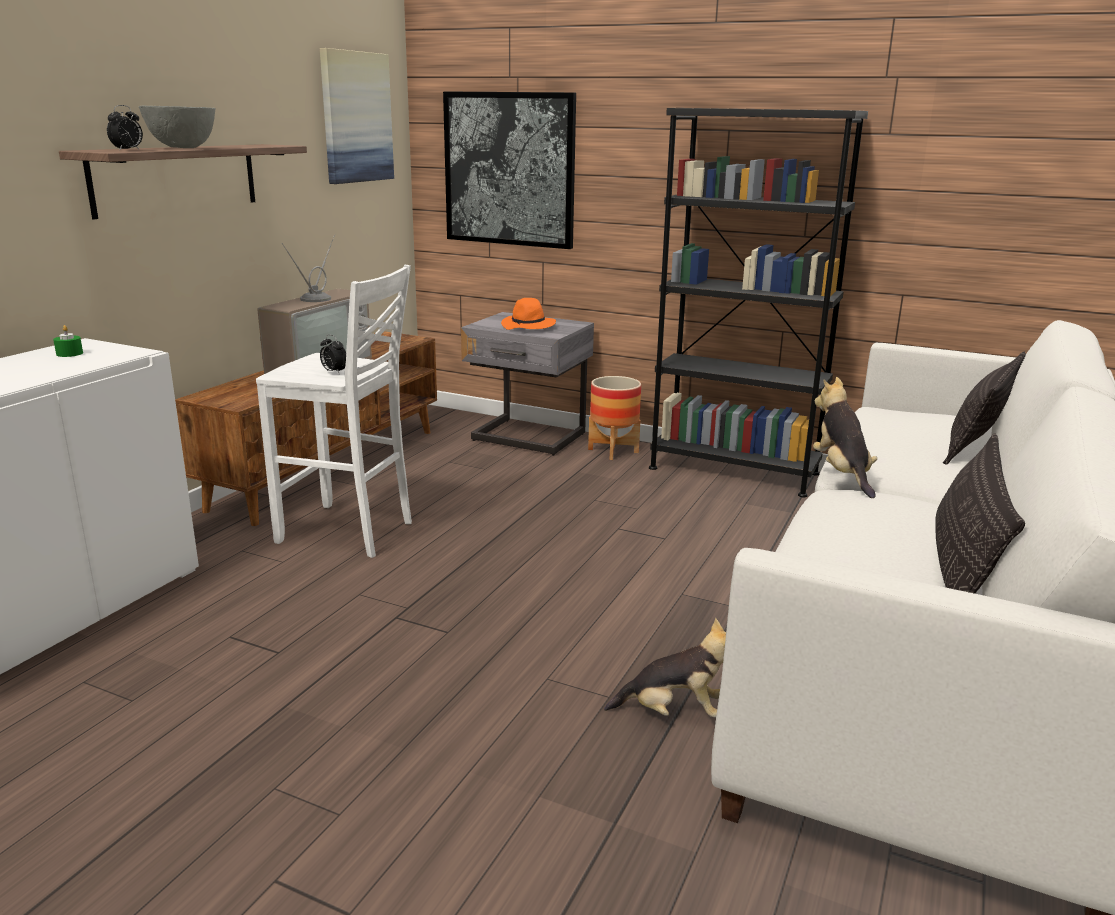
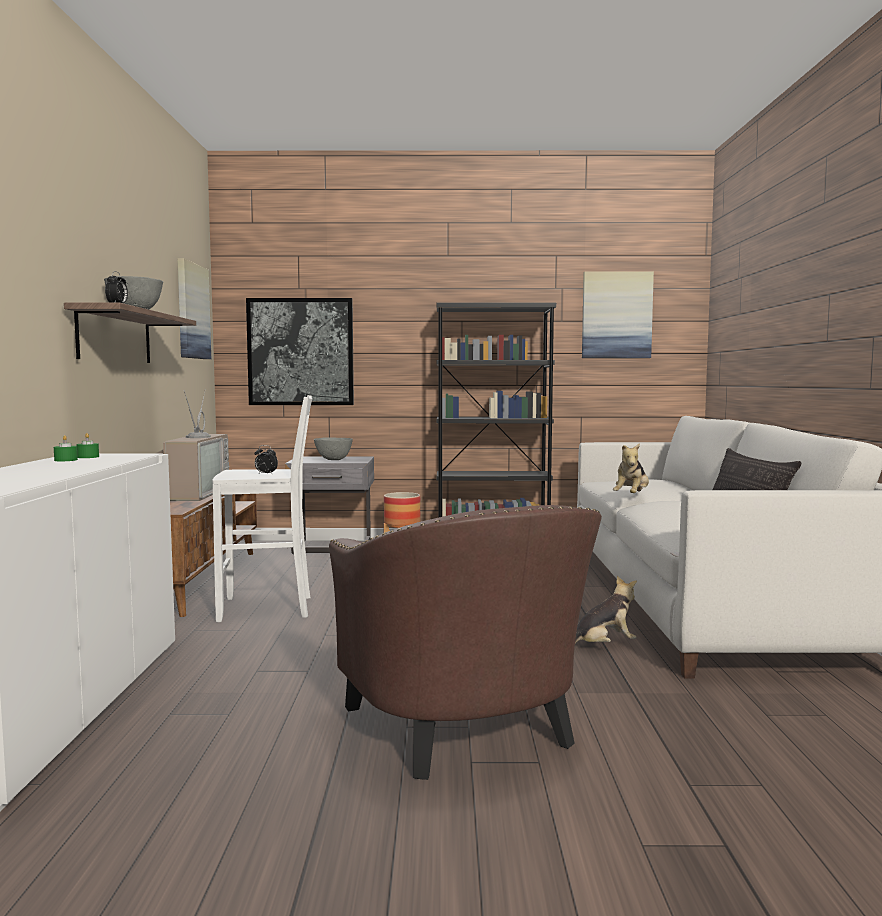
camera: 25 degrees left, 15 degrees down
orange hat [501,298,556,330] -> grey bowl [314,437,353,460]
plush toy [813,377,877,498] -> plush toy turned 120 degrees counterclockwise [613,443,649,493]
pillow [943,352,1026,465] -> none
none -> green candle [54,435,78,461]
none -> brown armchair [329,505,602,780]
none -> picture [582,271,654,358]

